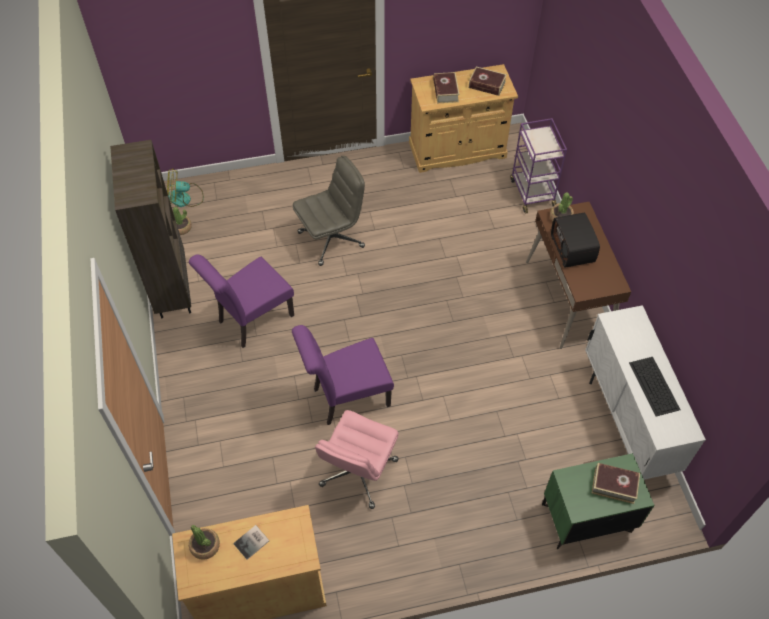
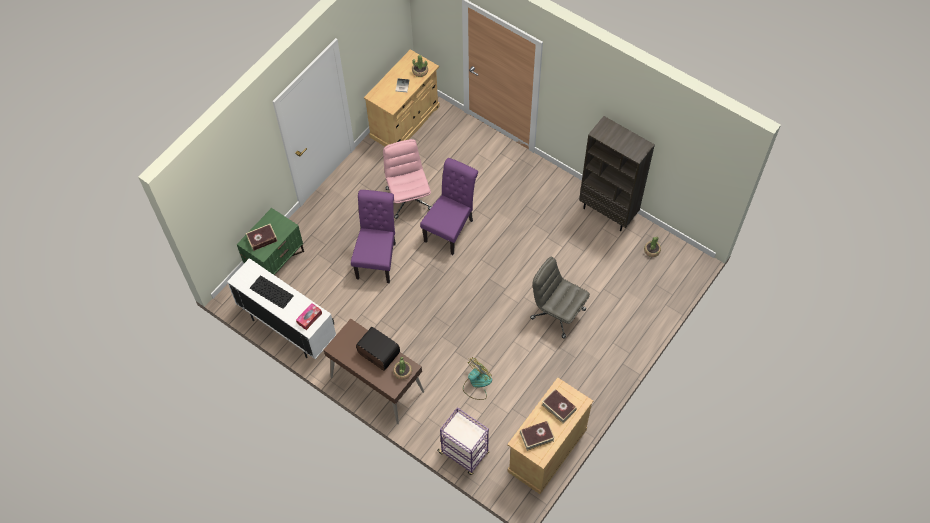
camera: 140 degrees right, 5 degrees up
fan [167,168,204,207] -> fan moved to [463,357,492,400]
purple chair [189,254,294,348] -> purple chair moved to [351,190,396,283]
grey office chair [293,156,365,266] -> grey office chair turned 105 degrees clockwise [530,257,590,339]
none -> tissue box [296,303,322,330]

